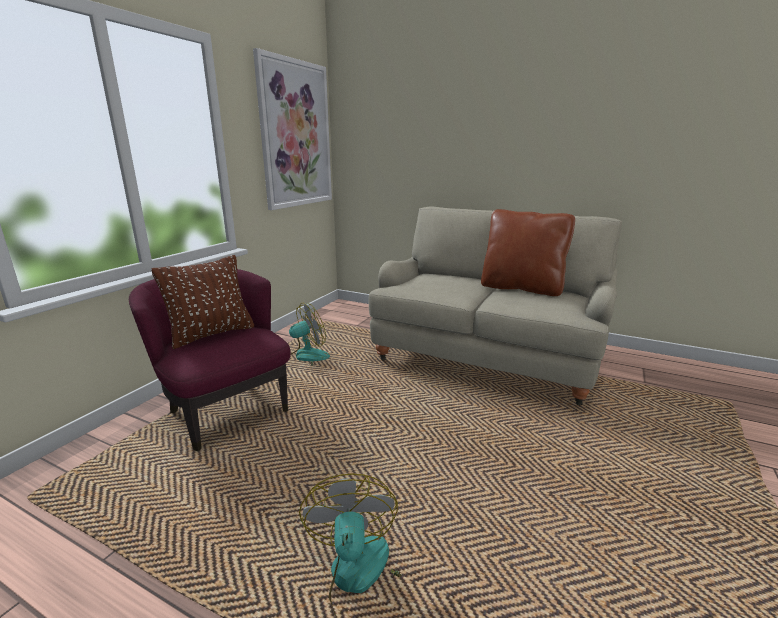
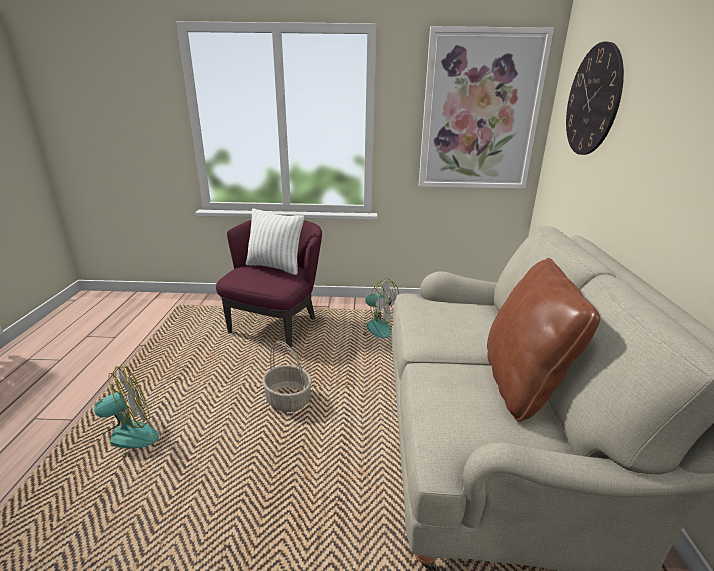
camera: 65 degrees right, 5 degrees up
brown pillow [151,255,254,349] -> white pillow [246,208,304,275]
none -> basket [262,341,312,412]
none -> wall clock [566,42,624,155]

